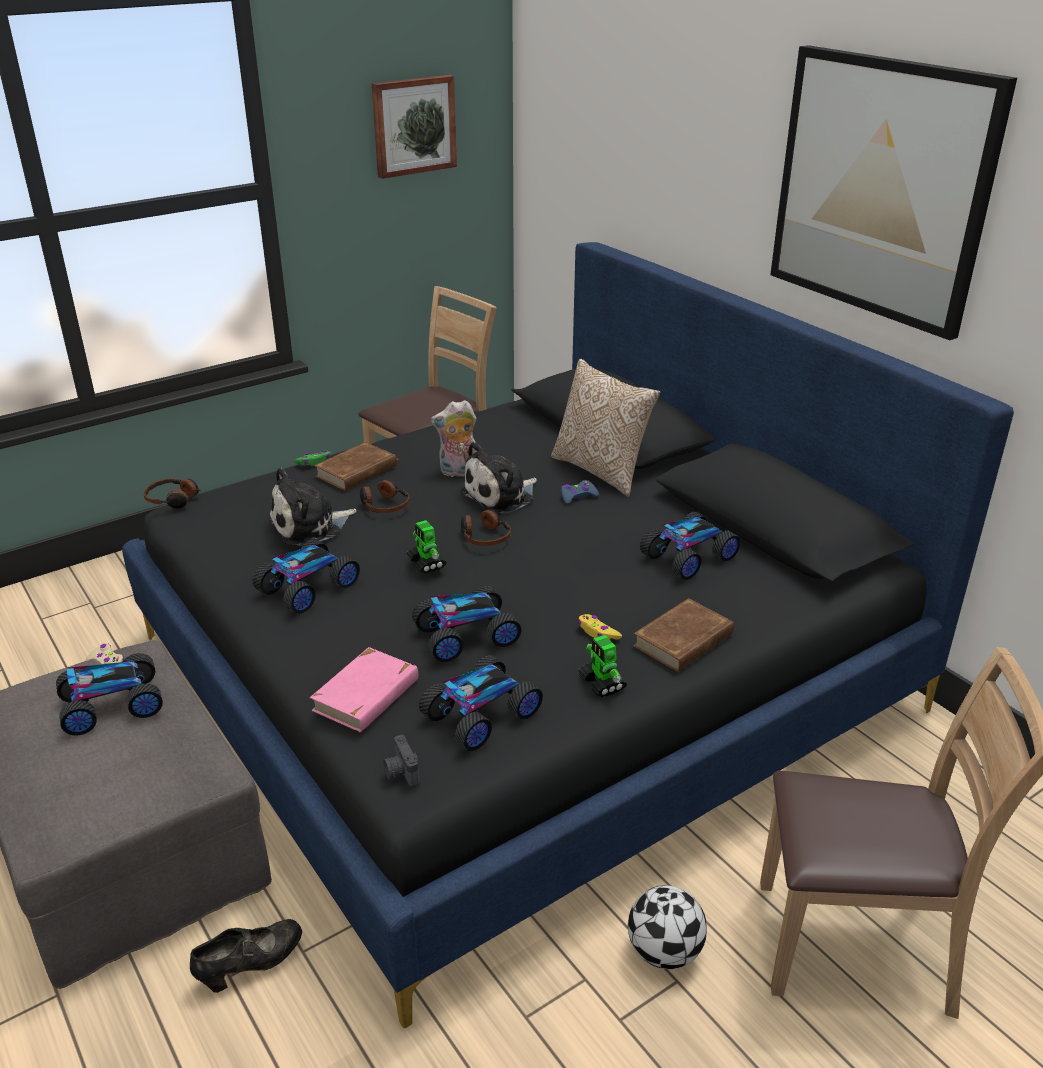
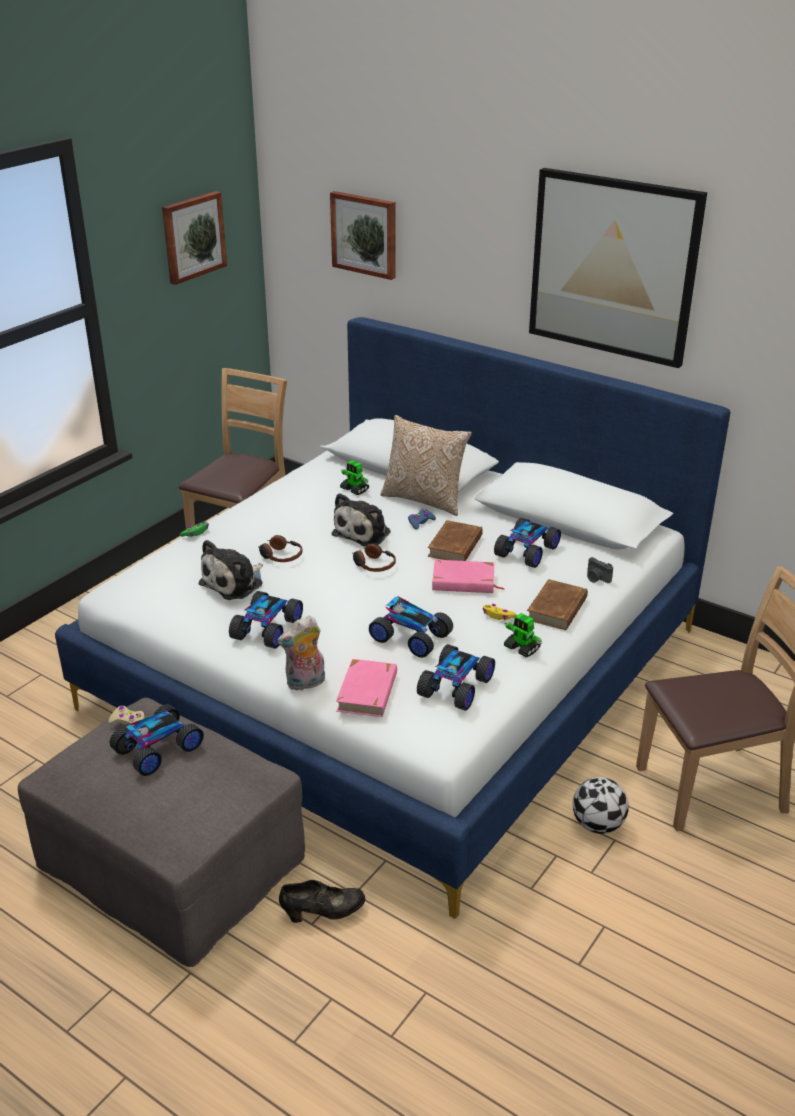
camera: 20 degrees left, 0 degrees up
black bed [122,242,1014,1028] -> white bed [55,317,731,919]
headphones [143,479,201,509] -> none
black shoe [190,919,302,993] -> black shoe turned 45 degrees clockwise [279,880,365,923]
brown book [314,442,399,491] -> brown book moved to [428,520,483,561]
camera [383,735,419,787] -> camera moved to [587,557,613,583]
toy robot [406,520,447,574] -> toy robot moved to [340,460,369,495]
toy car [412,586,522,662] -> toy car turned 75 degrees clockwise [369,596,453,658]
plush toy [431,400,477,477] -> plush toy moved to [277,616,325,691]
none -> picture [330,191,396,280]
none -> pink book [432,560,504,593]

